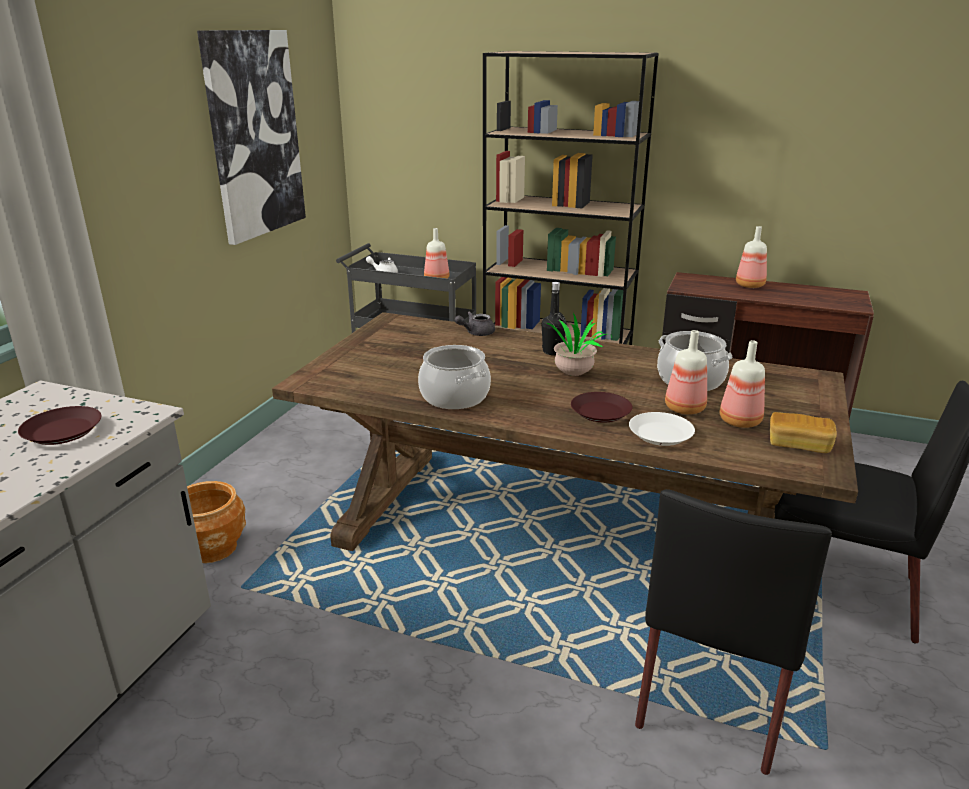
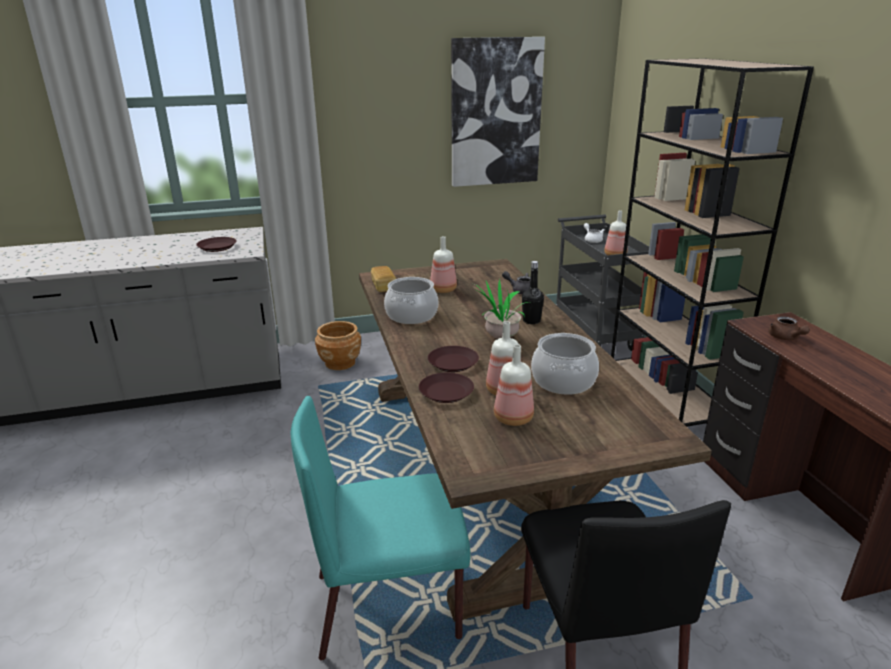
camera: 55 degrees right, 0 degrees up
white plate [629,412,695,446] -> brown plate [419,372,474,403]
black chair [635,489,832,775] -> turquoise chair [291,396,471,661]
bottle [736,226,767,288] -> bottle moved to [430,236,457,293]
bread [770,412,837,453] -> bread moved to [371,266,396,292]
none -> brown teapot [768,316,810,340]

